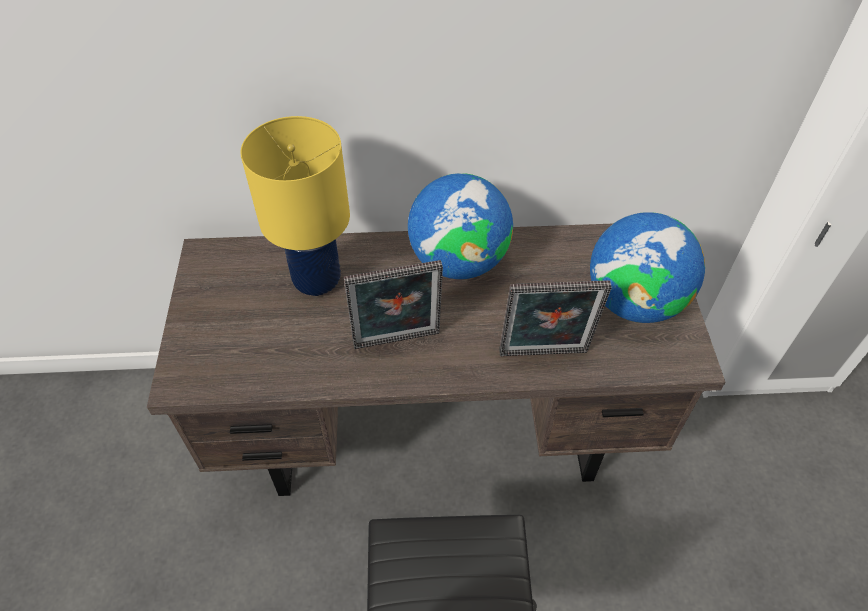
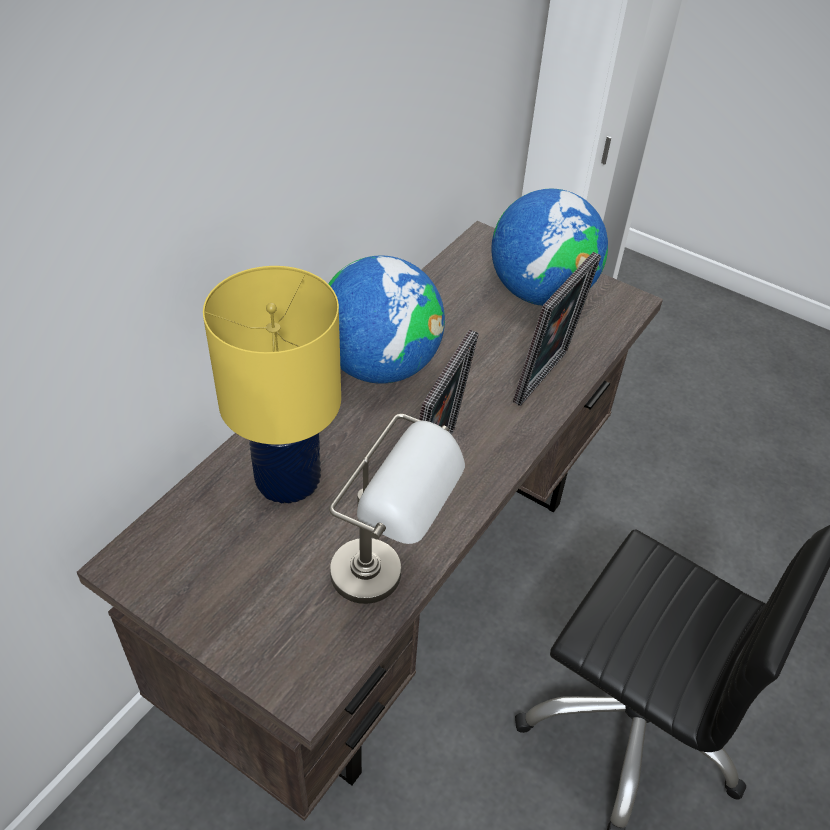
camera: 55 degrees left, 5 degrees down
none -> grey table lamp [329,414,465,604]

